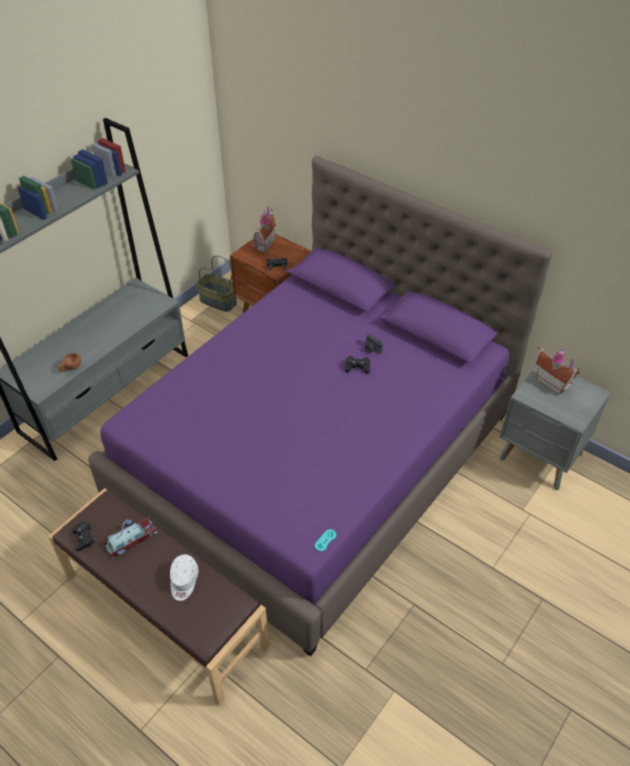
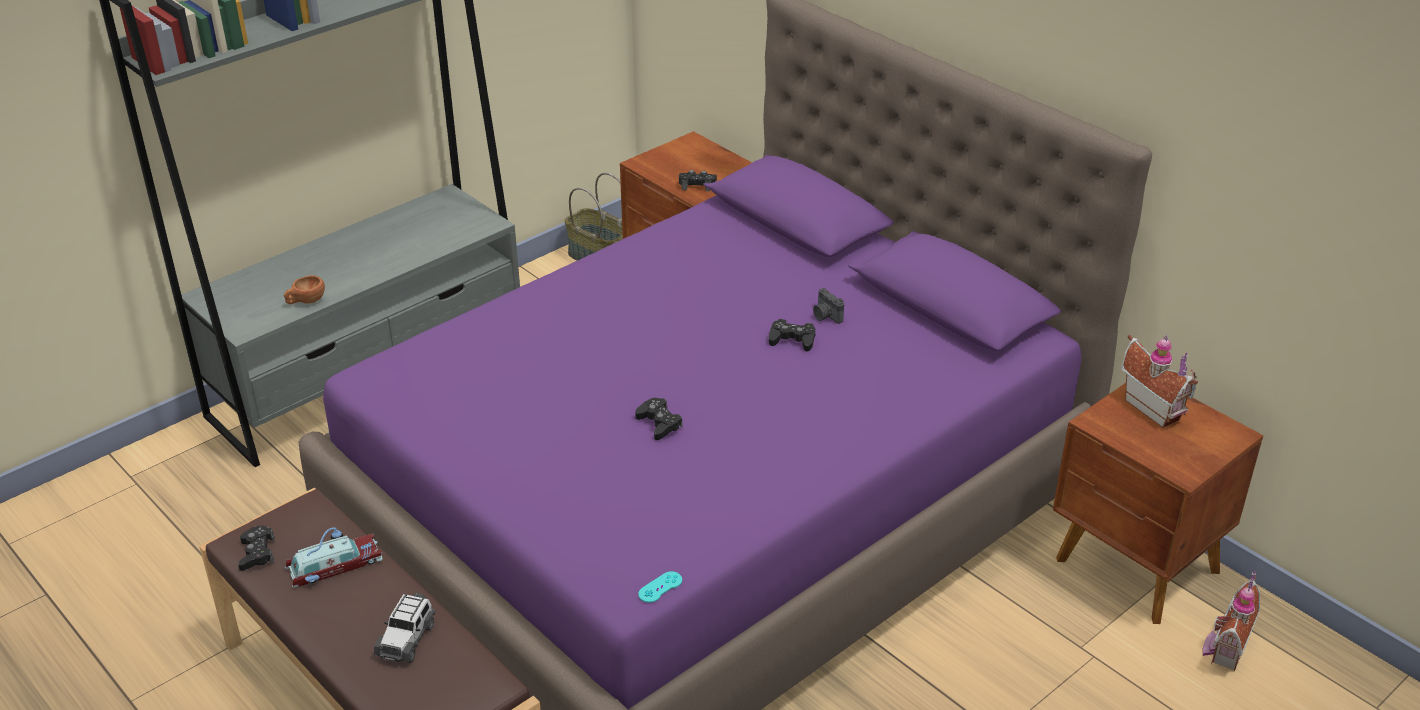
camera: 10 degrees right, 10 degrees down
white cap [170,554,199,601] -> toy car [374,593,435,663]
toy house [253,206,276,252] -> toy house moved to [1203,571,1260,672]
grey nightstand [499,366,611,490] -> brown nightstand [1053,383,1263,624]
none -> black game controller [635,398,683,440]

